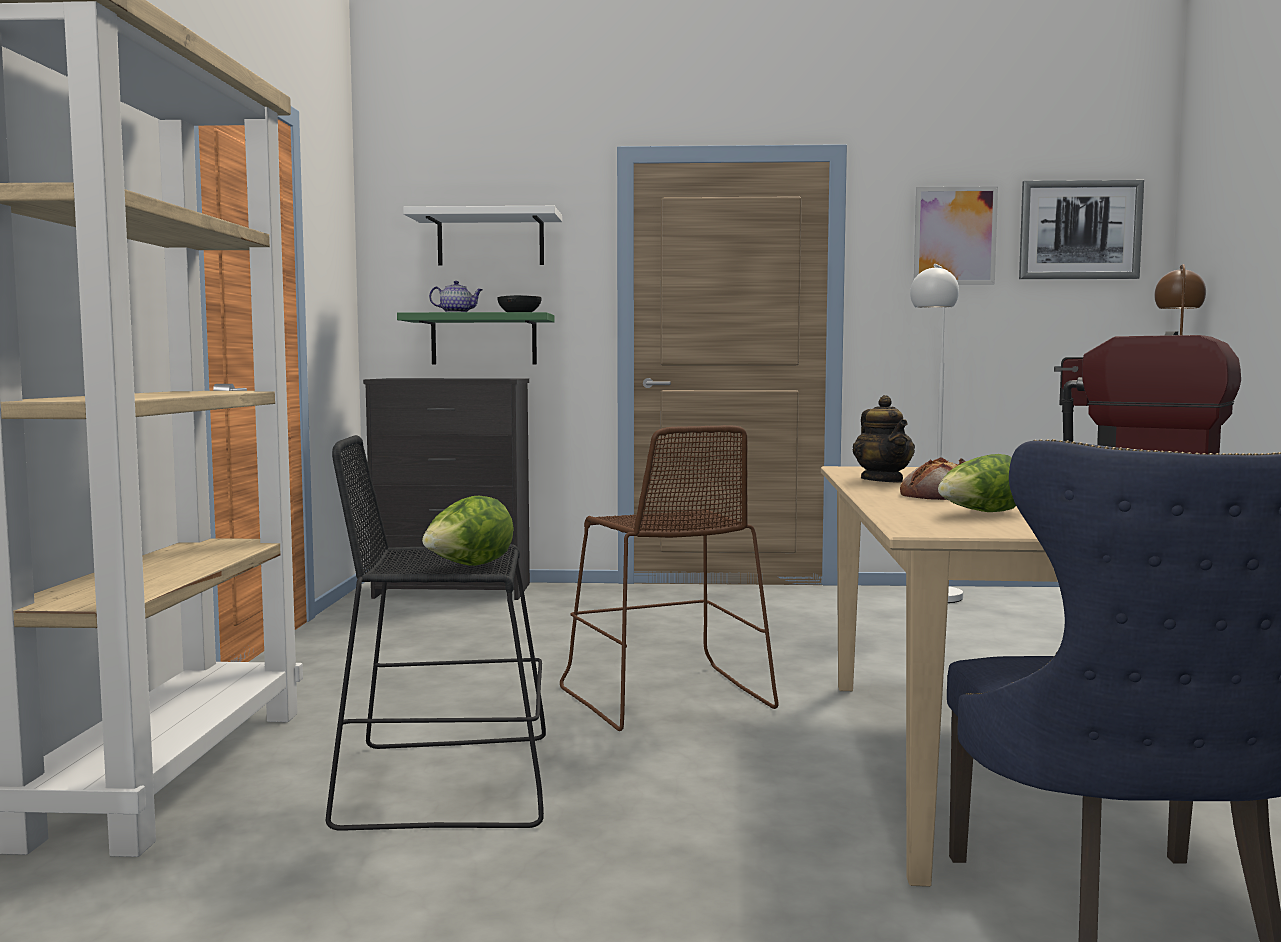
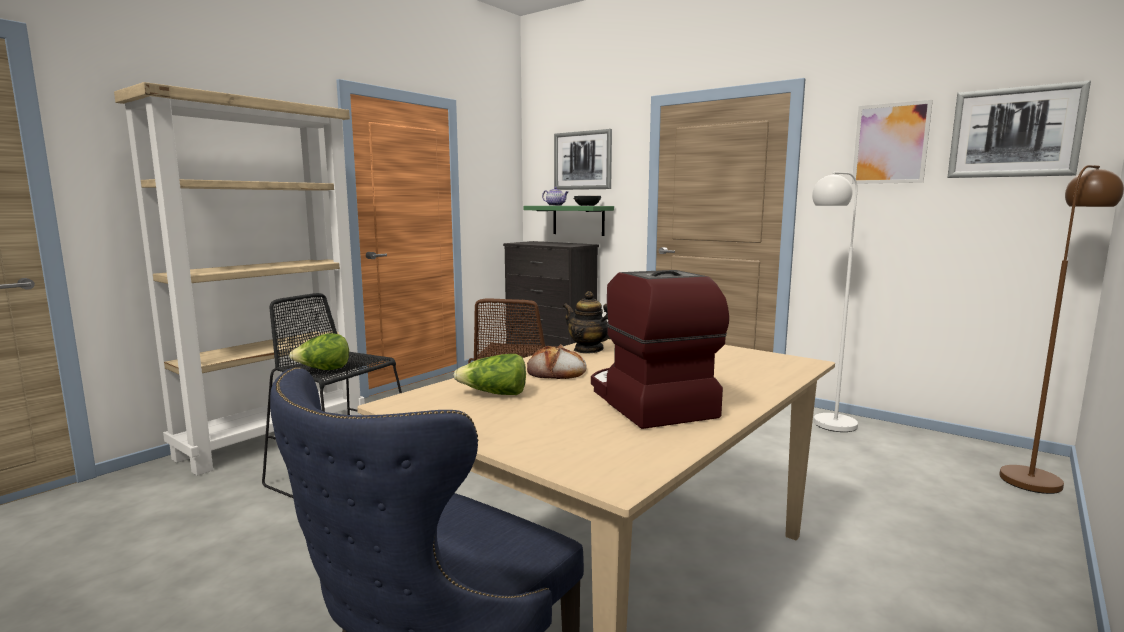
camera: 35 degrees right, 5 degrees up
white shelf [403,206,562,266] -> picture [554,129,612,190]
teapot [853,395,915,483] -> teapot turned 105 degrees clockwise [563,291,610,354]

